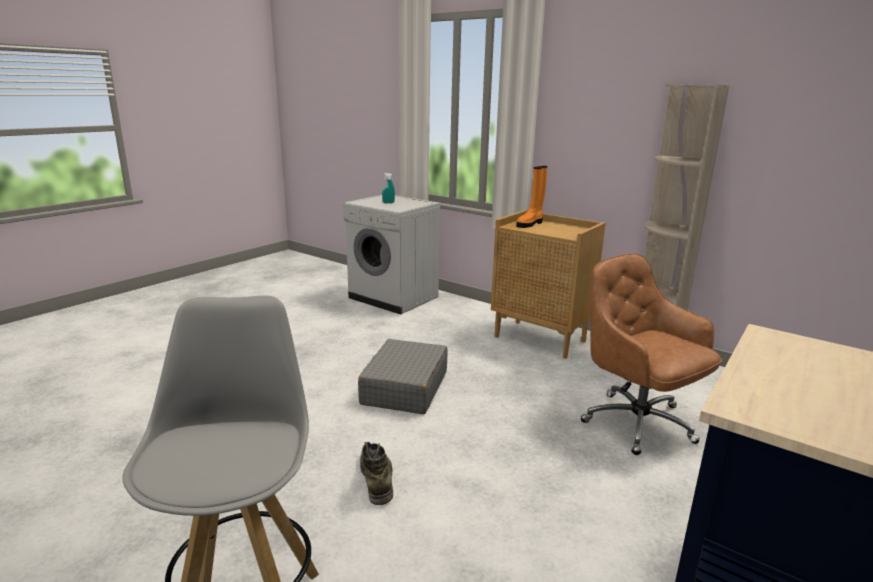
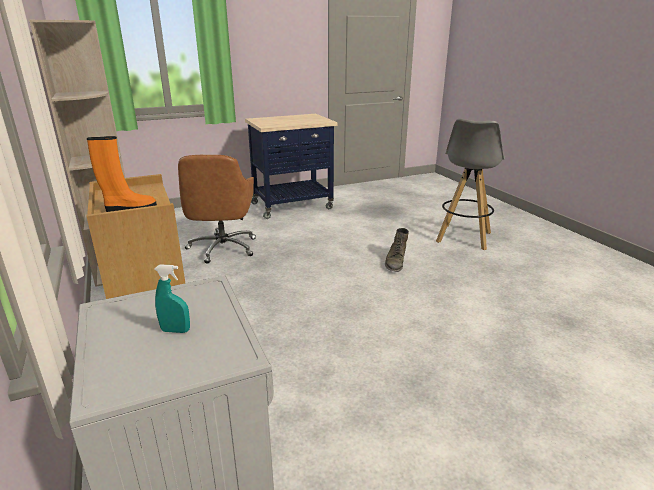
camera: 150 degrees left, 5 degrees up
grey suitcase [358,339,448,414] -> none

